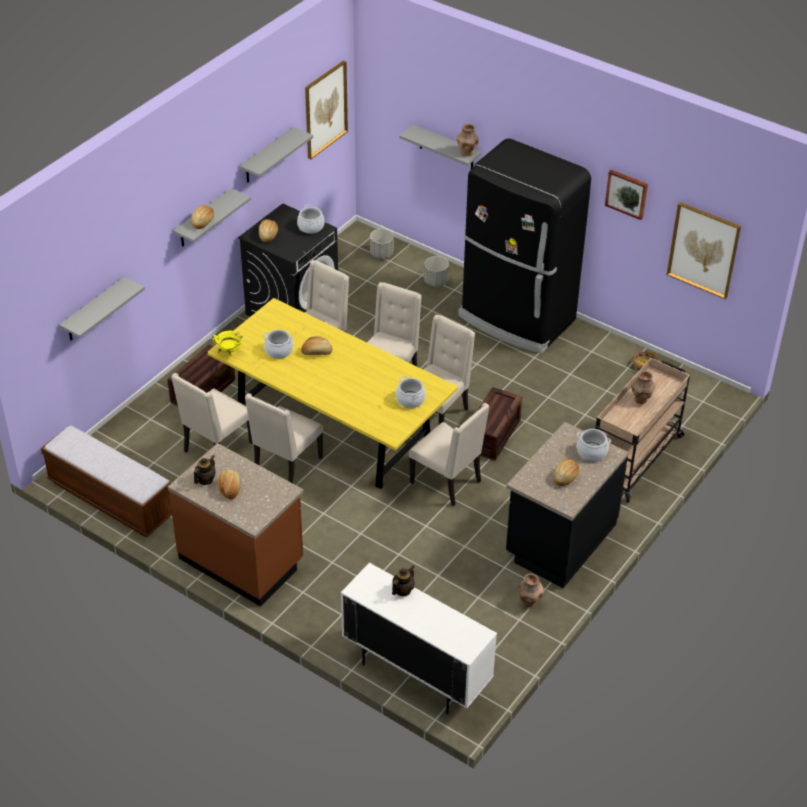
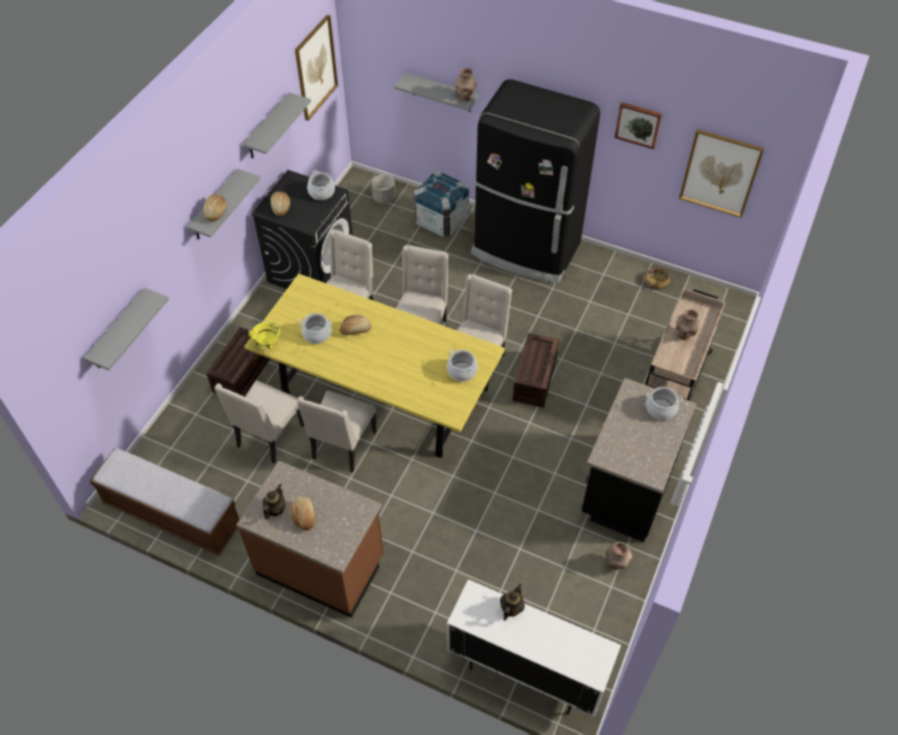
camera: 10 degrees left, 10 degrees up
beige chair [409,403,490,506] -> none
grey planter [424,256,449,287] -> crate [414,171,469,238]
bread [553,459,579,486] -> none

